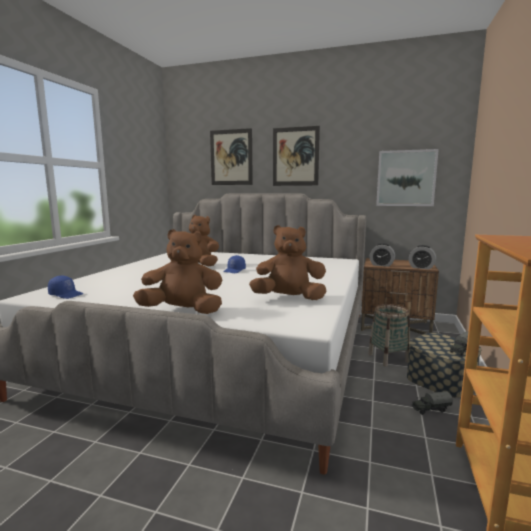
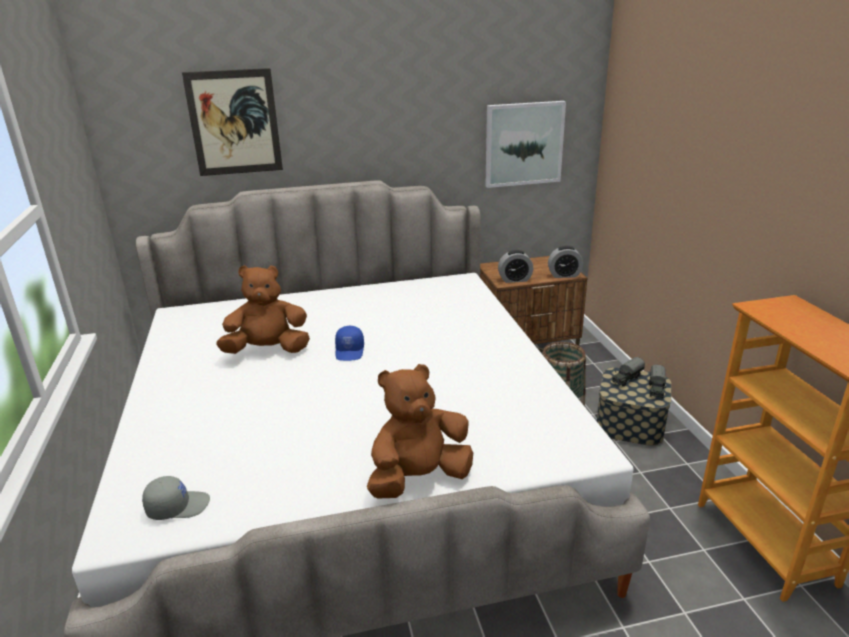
camera: 30 degrees left, 15 degrees up
blue cap [48,275,84,299] -> grey cap [142,476,210,520]
brown plush toy [249,225,326,300] -> none
picture [273,126,320,186] -> none
toy truck [412,391,453,415] -> toy truck moved to [612,357,645,387]

